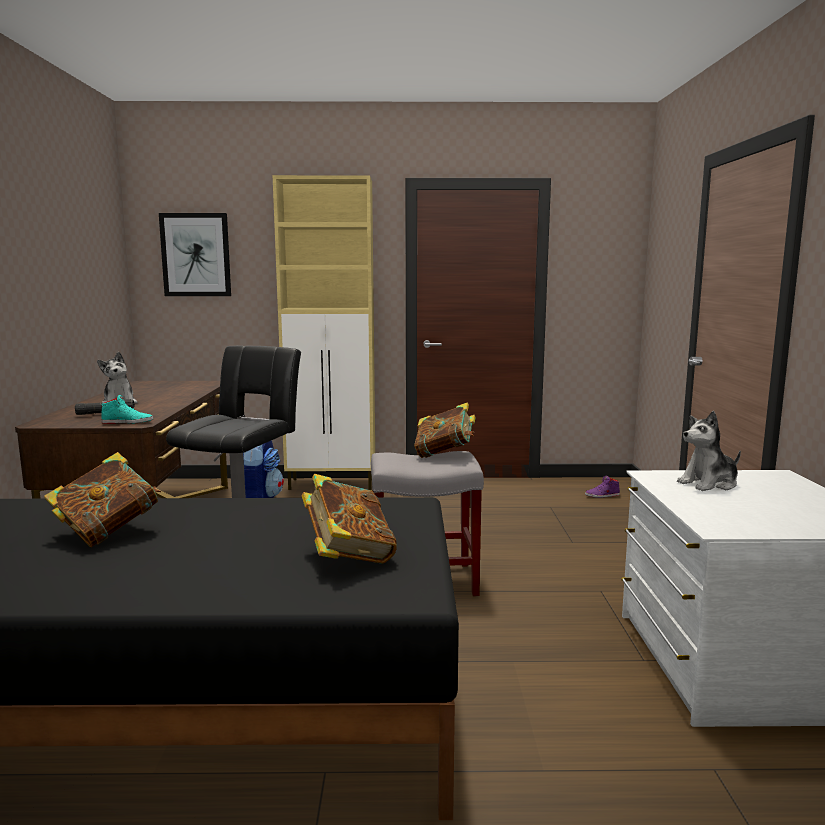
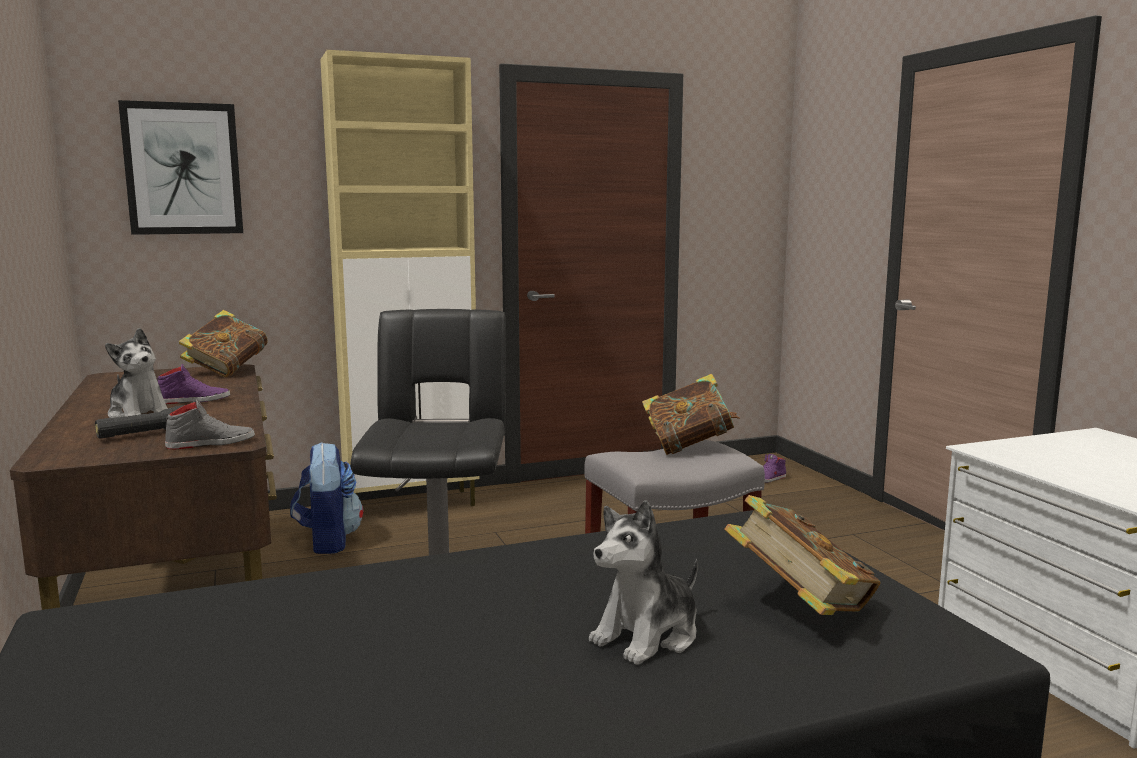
camera: 20 degrees left, 0 degrees up
book [44,452,161,547] -> book moved to [179,310,268,377]
turquoise shoe [101,395,153,424] -> grey shoe [165,399,255,450]
plush toy [677,411,741,491] -> plush toy moved to [589,500,698,665]
none -> purple shoe [157,364,230,404]

